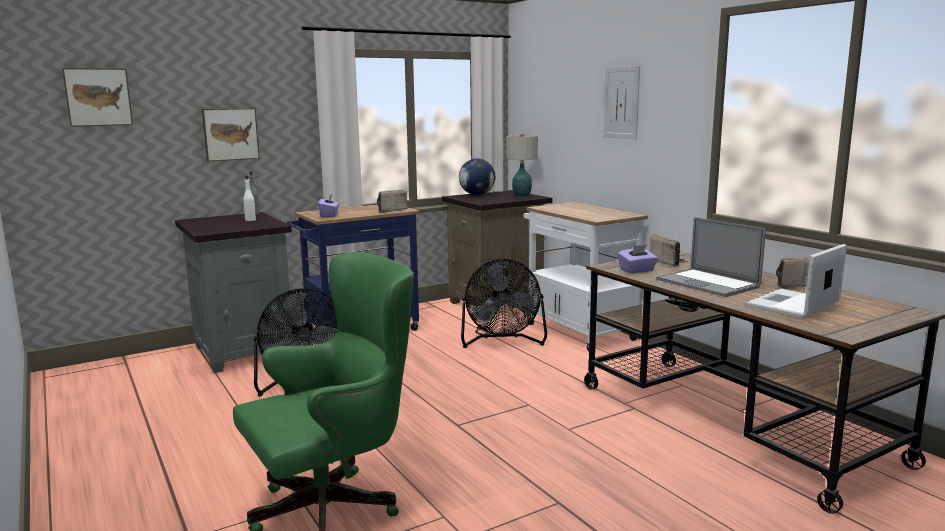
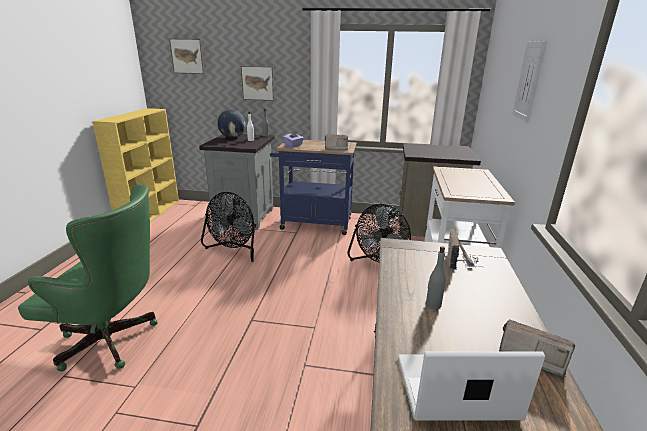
camera: 40 degrees right, 10 degrees up
globe [459,158,495,195] -> globe moved to [217,110,246,138]
table lamp [507,134,538,198] -> none
purple tissue box [618,245,658,273] -> none
laptop [656,217,766,297] -> grey bottle [426,246,446,309]
none -> yellow bookcase [92,108,179,222]

